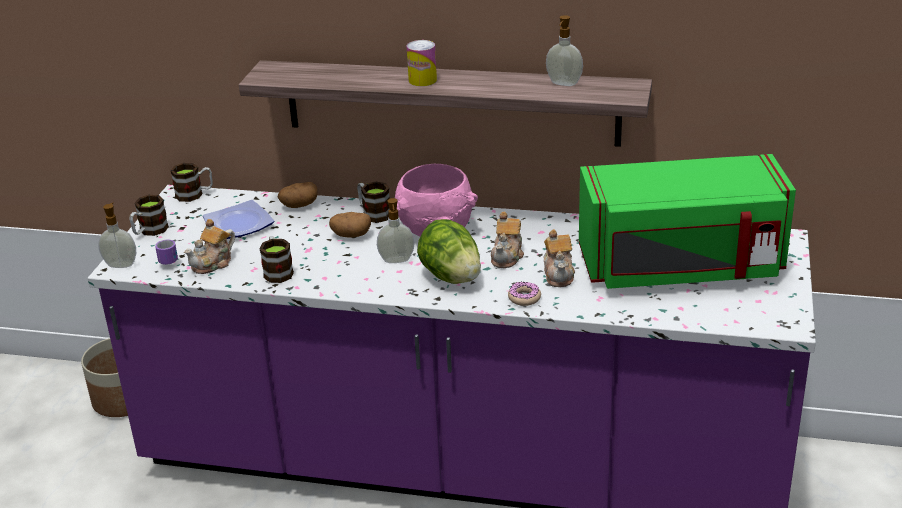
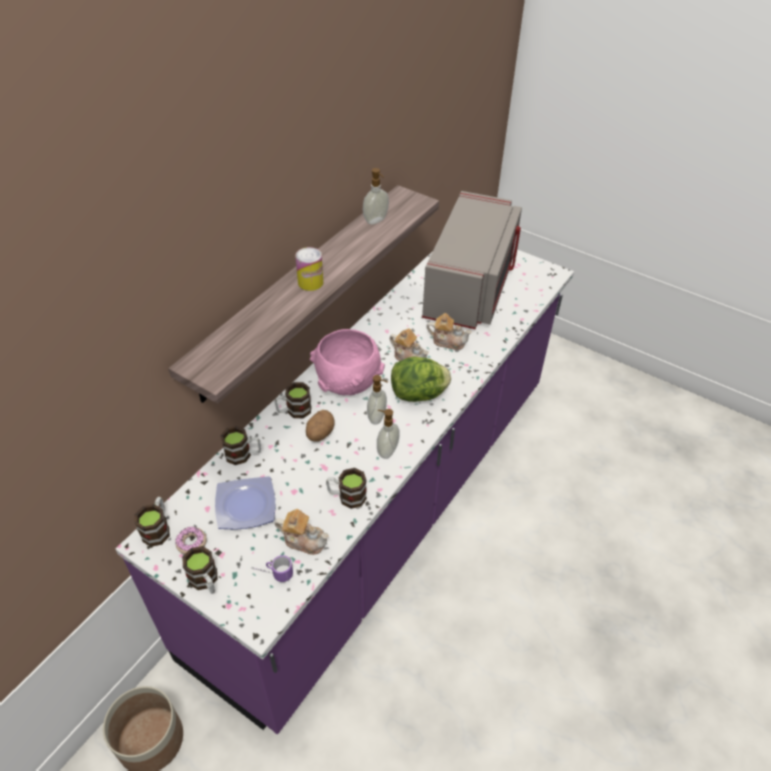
camera: 70 degrees left, 15 degrees up
soap dispenser [98,203,136,268] -> soap dispenser moved to [377,409,399,459]
teapot [184,219,235,274] -> teapot turned 45 degrees counterclockwise [275,509,329,555]
potato [278,182,318,208] -> mug [220,426,261,465]
donut [508,282,541,306] -> donut moved to [175,527,207,554]
green microwave [579,154,796,289] -> grey microwave [422,191,522,329]

